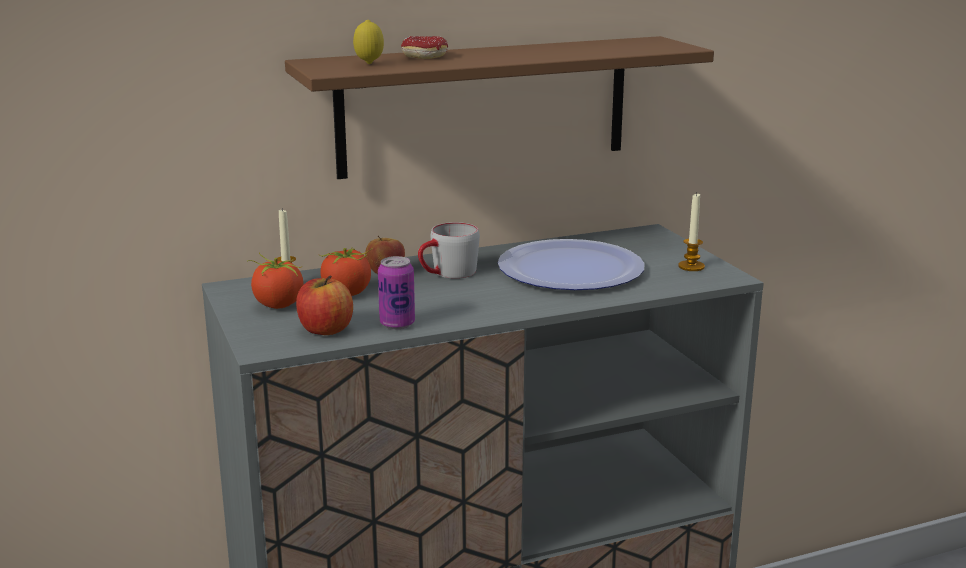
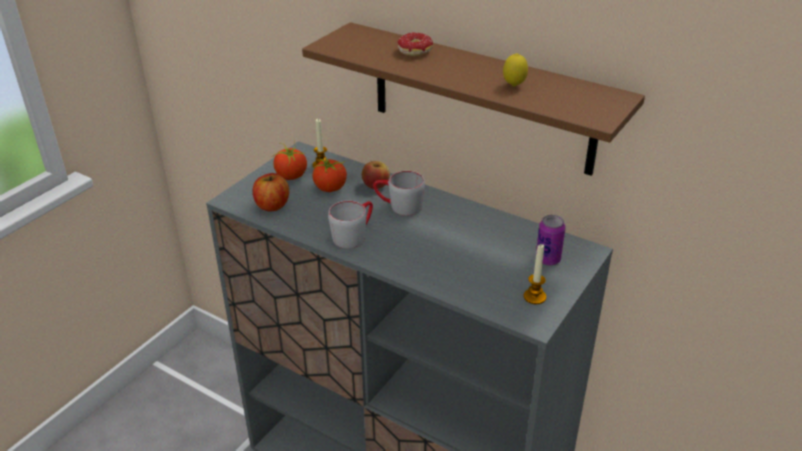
camera: 55 degrees right, 15 degrees up
lemon [353,20,384,64] -> lemon moved to [503,53,528,87]
can [378,256,415,329] -> can moved to [536,215,566,265]
plate [498,239,645,290] -> none
none -> grey mug [328,201,373,248]

